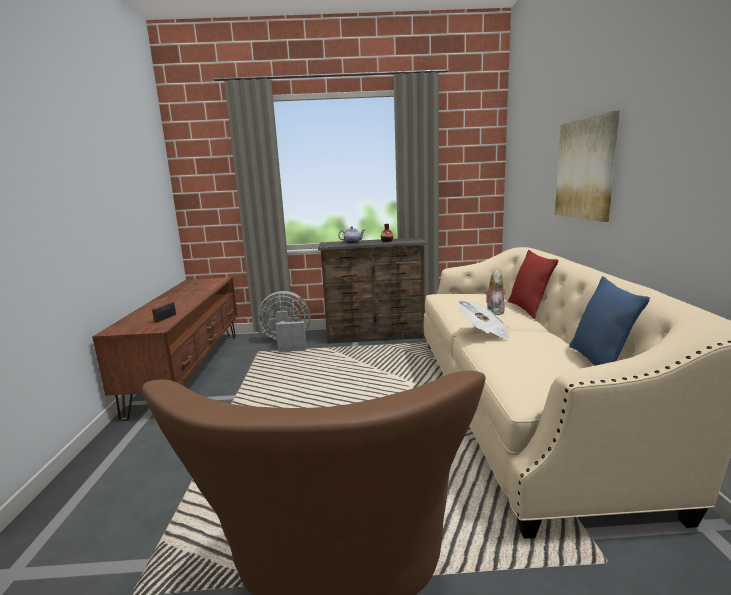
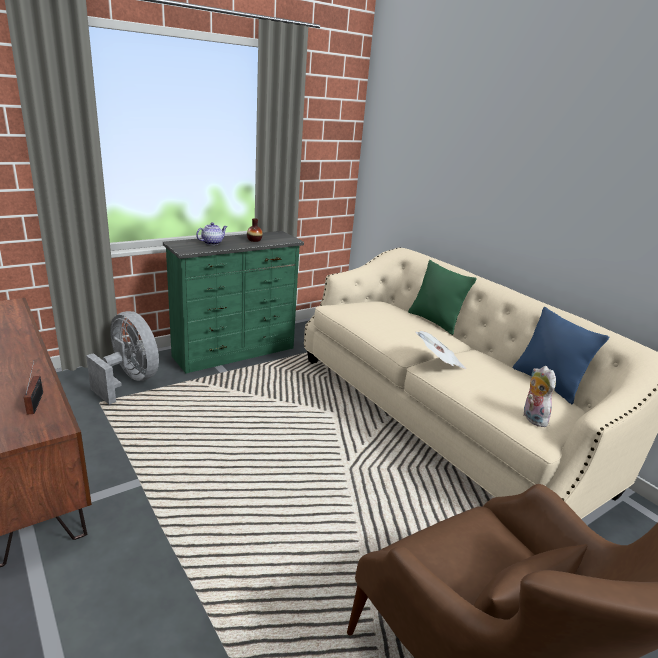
camera: 35 degrees left, 10 degrees up
grey fan [258,291,310,352] -> grey fan turned 75 degrees clockwise [86,311,159,405]
brown dresser [318,237,427,344] -> green dresser [163,231,304,374]
plush toy [485,269,505,315] -> plush toy moved to [523,366,556,427]
red pillow [508,250,559,319] -> green pillow [408,260,477,335]
picture [555,110,620,222] -> none

